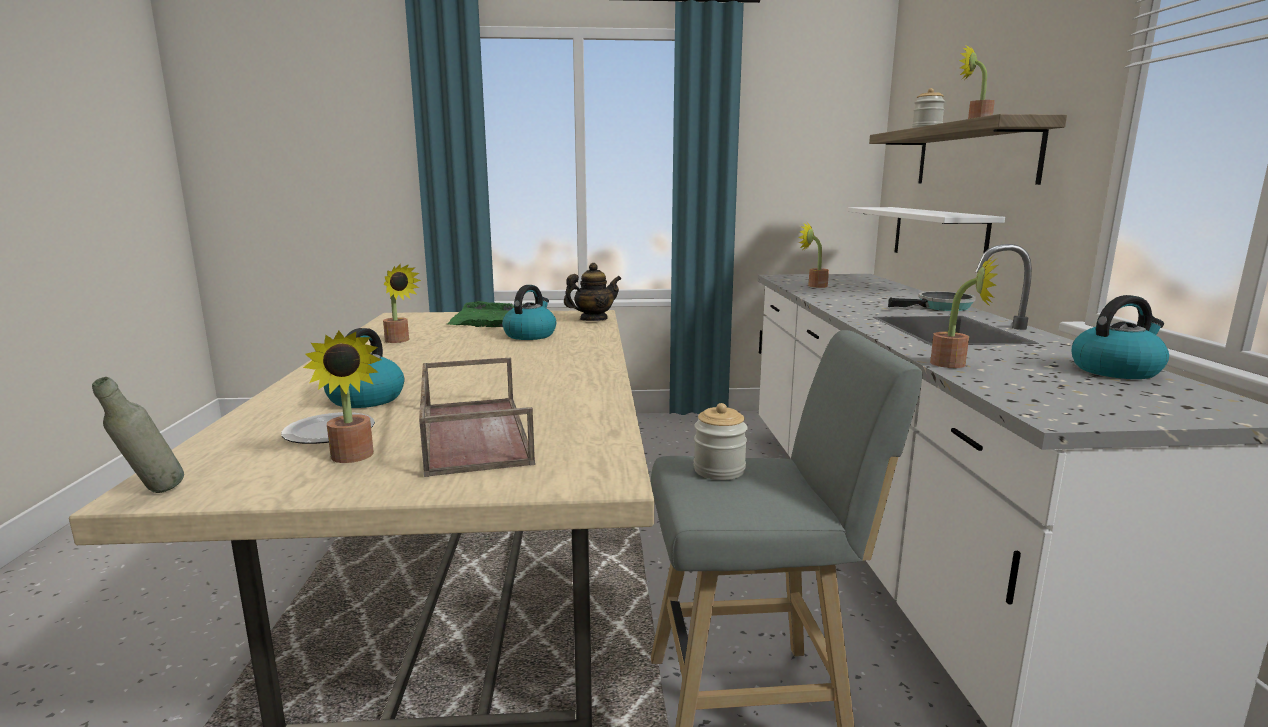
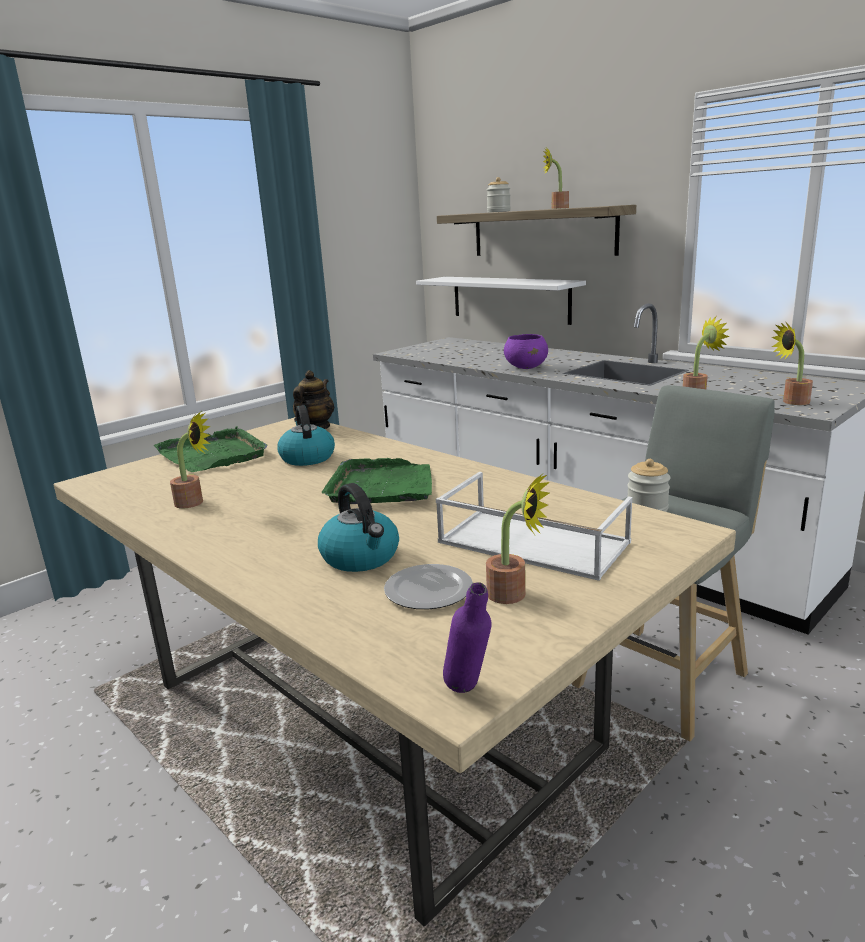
camera: 40 degrees left, 5 degrees up
grey bottle [92,377,184,493] -> purple bottle [443,582,492,693]
brown tray [419,357,535,477] -> white tray [436,472,632,581]
potted plant [798,223,829,288] -> potted plant moved to [771,322,813,405]
frying pan [888,291,976,311] -> none
kettle [1072,295,1169,379] -> none
none -> green tray [321,458,432,504]
none -> purple bowl [504,334,548,369]

